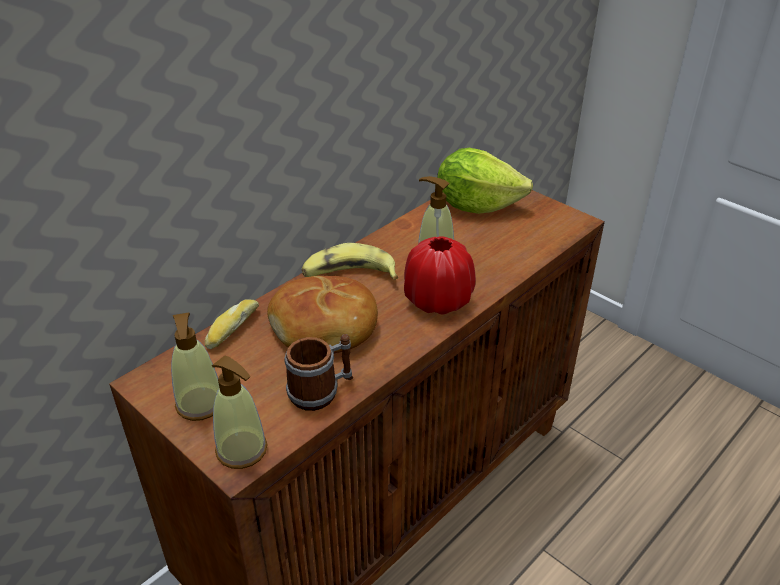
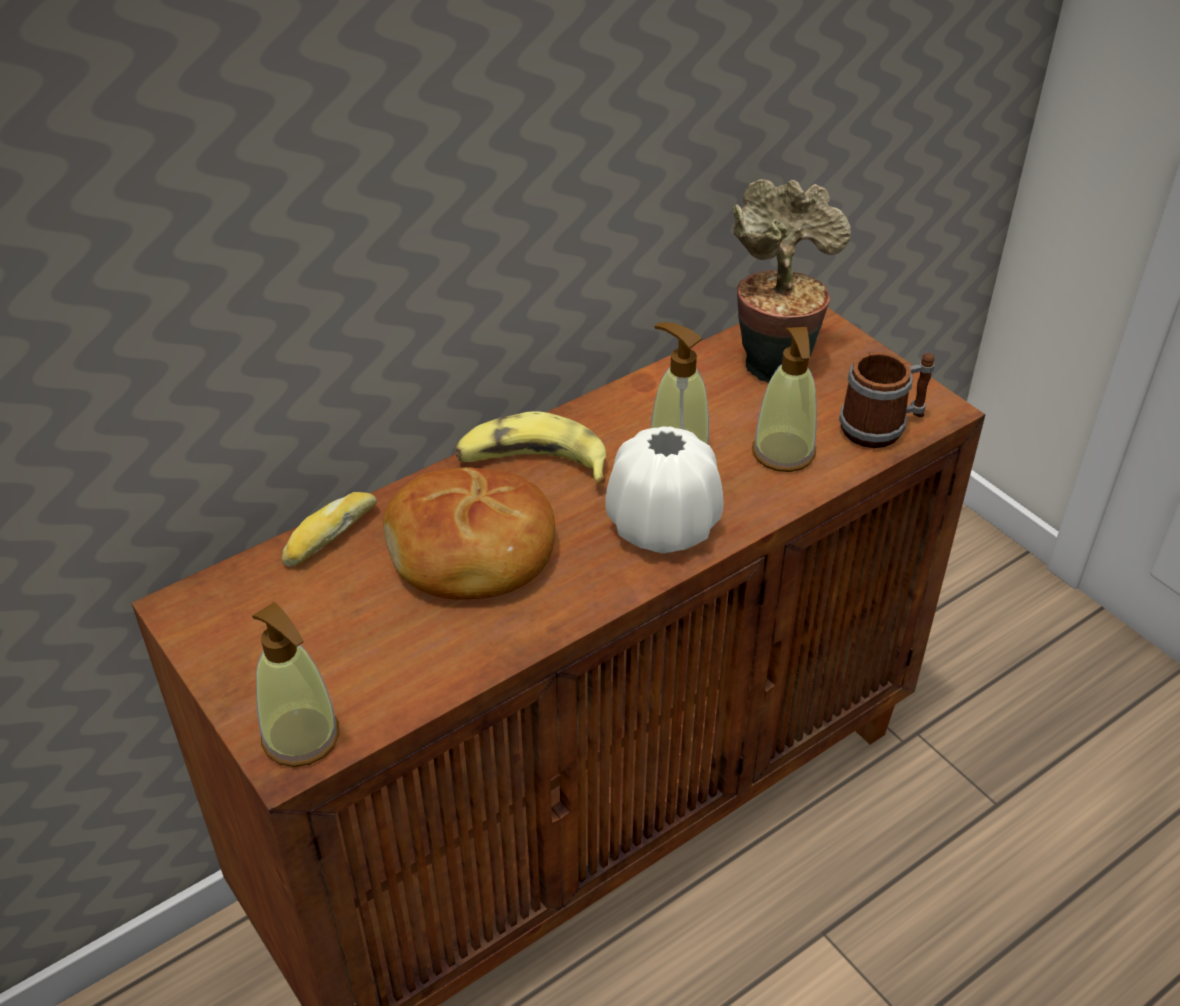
camera: 10 degrees right, 5 degrees up
soap dispenser [171,312,219,421] -> soap dispenser moved to [752,327,817,472]
mug [285,334,353,411] -> mug moved to [839,352,935,448]
red vase [404,236,476,315] -> white vase [605,426,724,553]
lettuce [437,148,533,214] -> potted plant [733,179,851,383]

